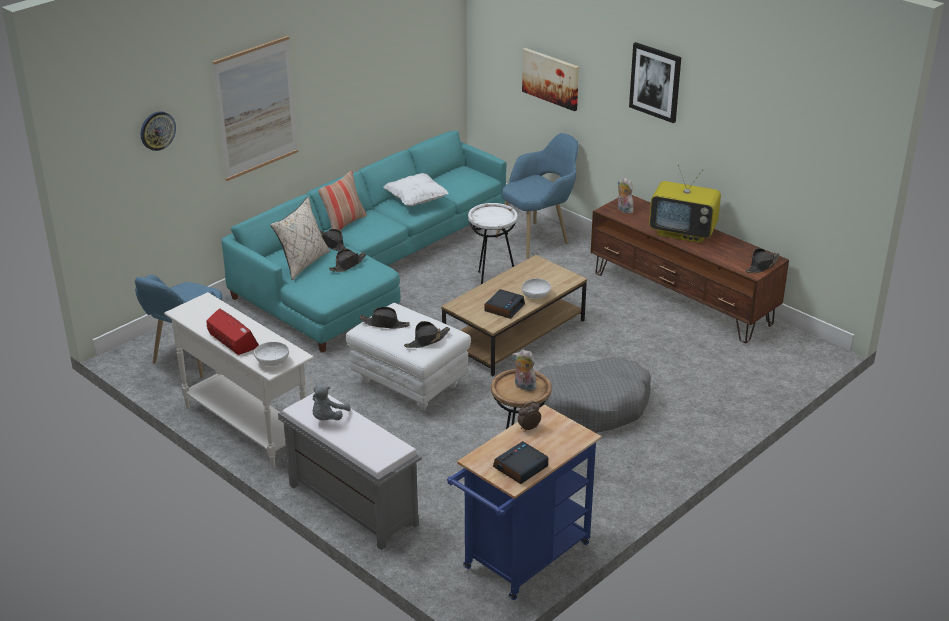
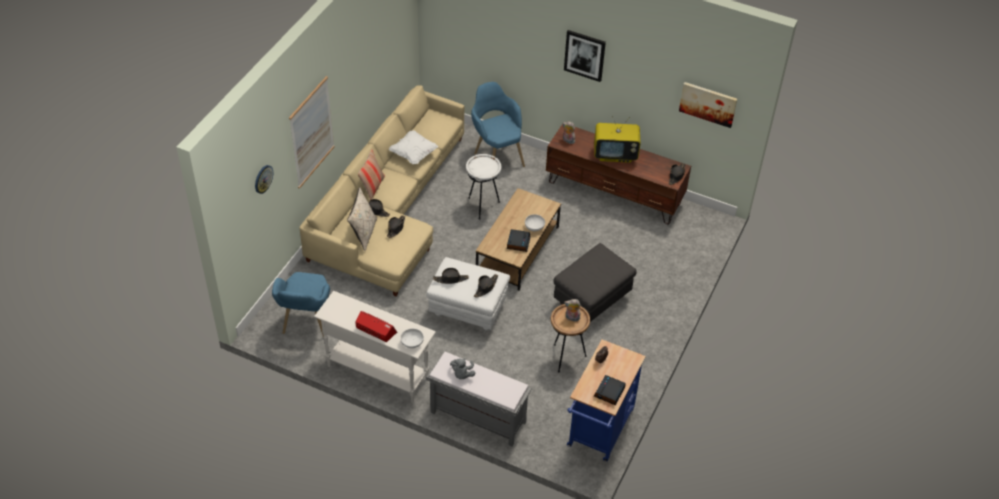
camera: 20 degrees left, 15 degrees up
turquoise sofa [221,131,506,353] -> beige sofa [299,85,465,296]
blue armchair [495,133,579,259] -> blue armchair turned 60 degrees counterclockwise [471,82,525,167]
picture [522,48,579,111] -> picture moved to [679,82,737,128]
grey dog bed [539,357,651,433] -> grey ottoman [553,243,637,322]

